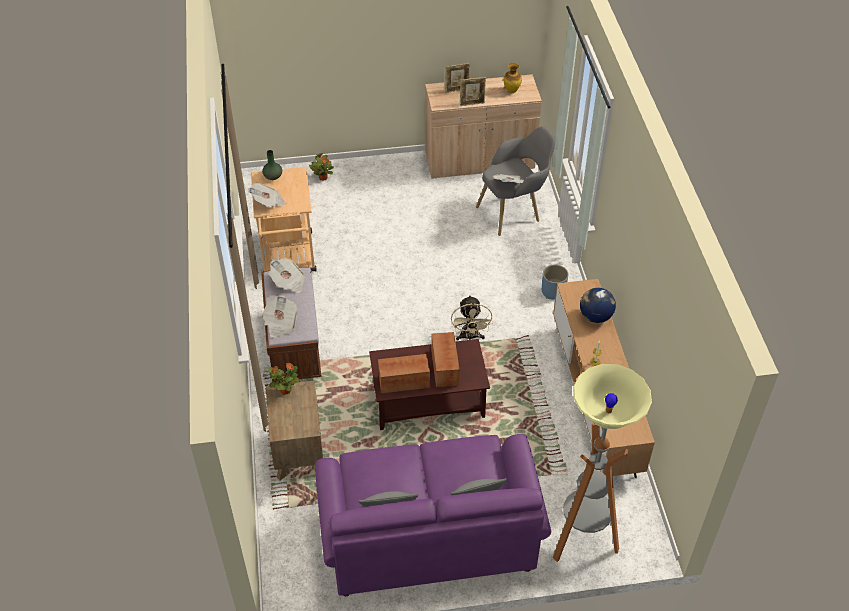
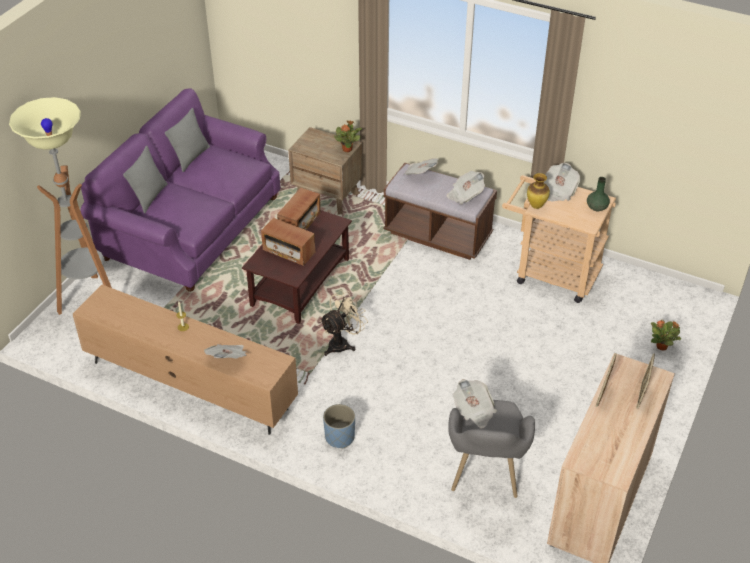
camera: 125 degrees right, 5 degrees down
beige fan [451,295,493,341] -> beige fan turned 105 degrees clockwise [320,290,368,356]
vase [503,63,522,93] -> vase moved to [527,173,550,209]
globe [580,288,616,323] -> newspaper [204,344,247,358]

